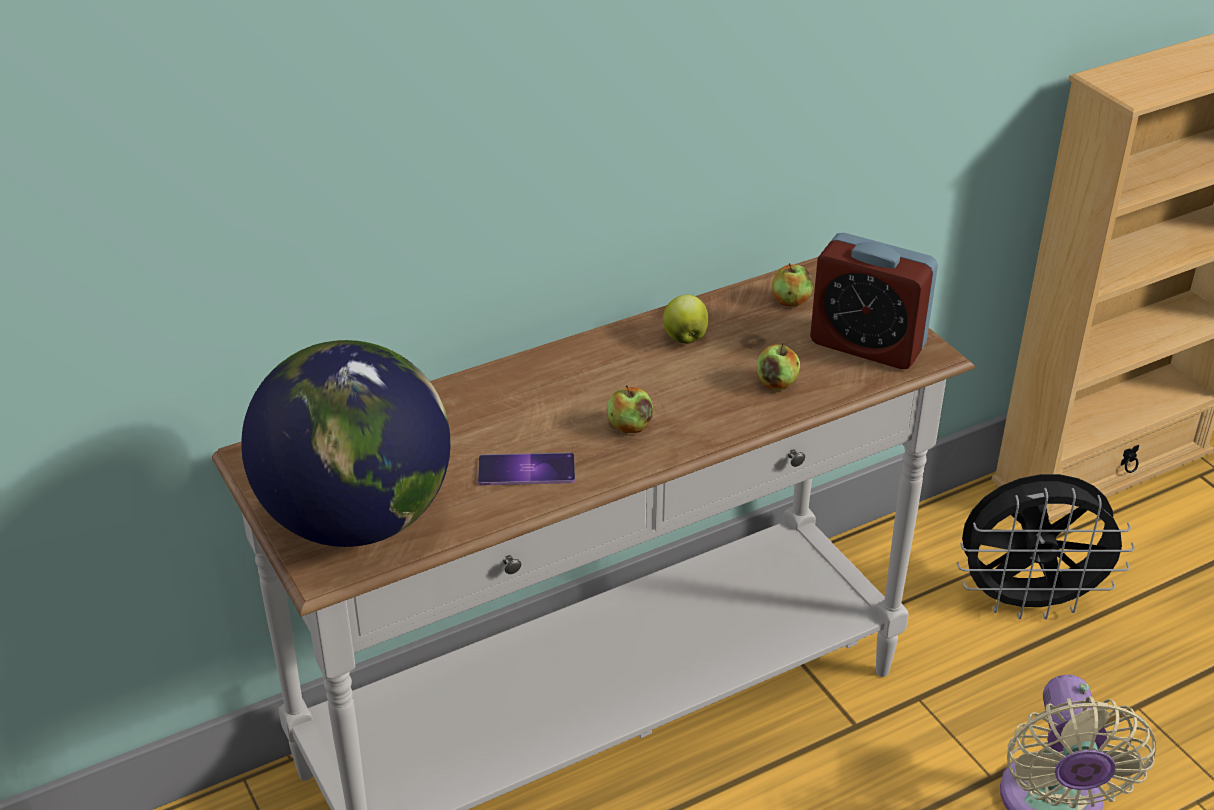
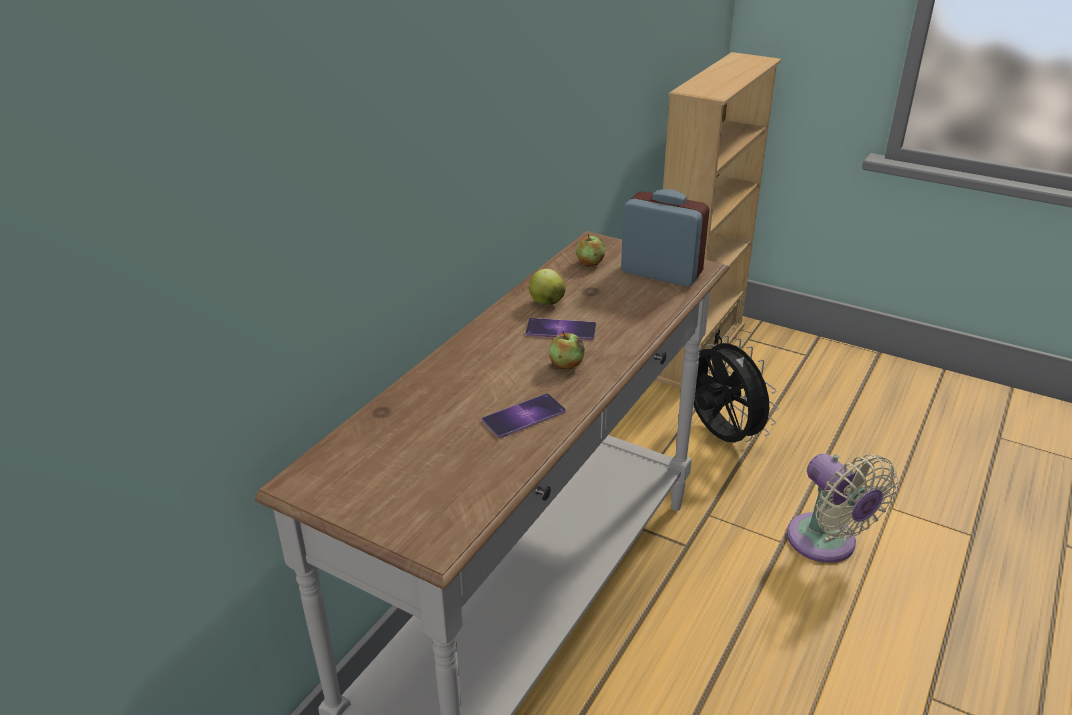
camera: 30 degrees left, 5 degrees down
globe [241,340,450,547] -> none
apple [757,343,800,390] -> none
alarm clock [810,233,938,369] -> alarm clock turned 150 degrees counterclockwise [621,189,709,286]
black fan [957,474,1135,619] -> black fan turned 90 degrees counterclockwise [694,335,778,443]
none -> phone [525,318,596,340]

